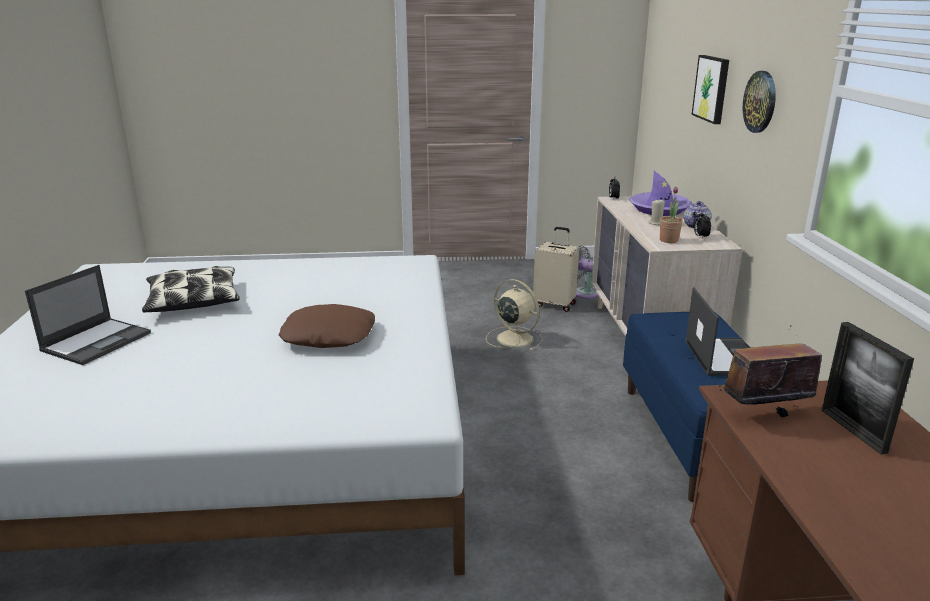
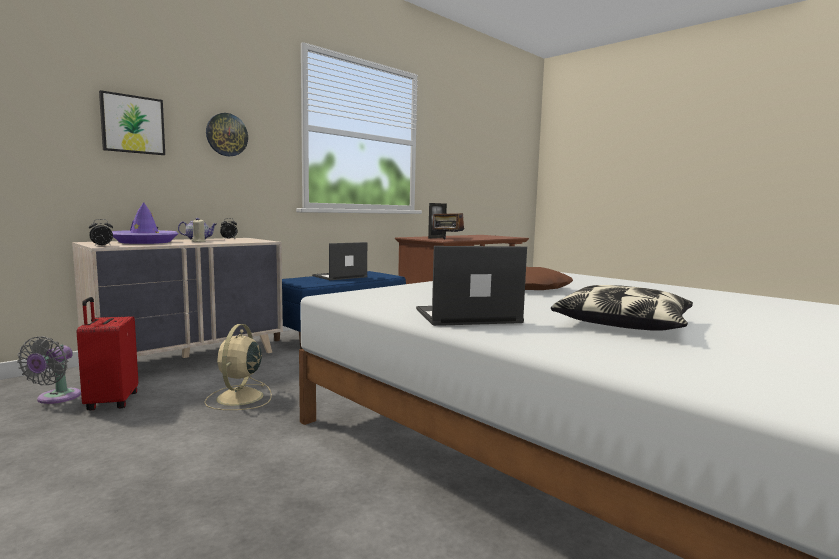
camera: 130 degrees left, 15 degrees down
laptop [25,265,151,365] -> laptop moved to [416,246,527,326]
beige suitcase [533,227,579,312] -> red suitcase [77,297,138,411]
potted plant [660,187,683,243] -> none

